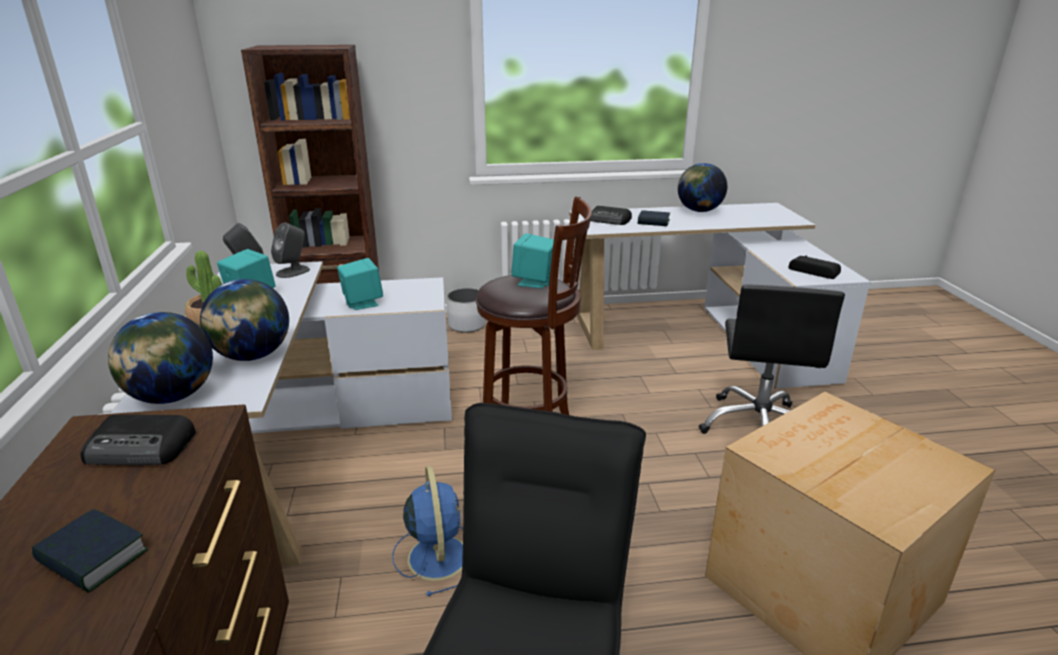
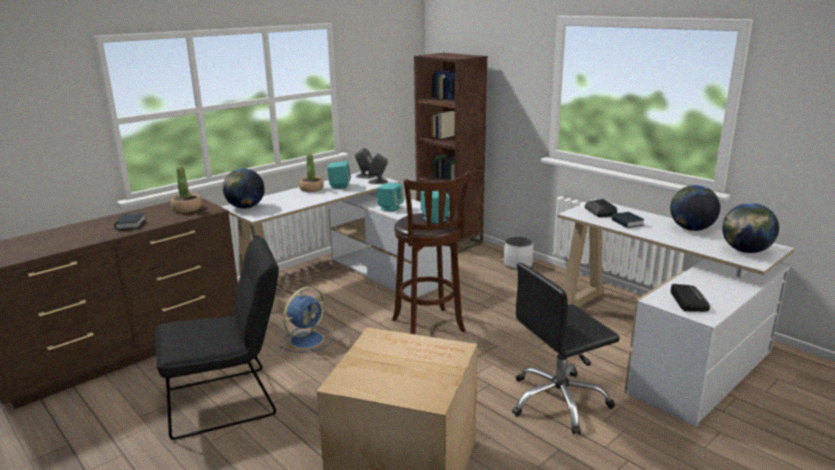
camera: 55 degrees right, 5 degrees down
radio [80,415,196,465] -> potted plant [171,166,202,213]
globe [200,279,289,361] -> globe moved to [722,203,779,253]

